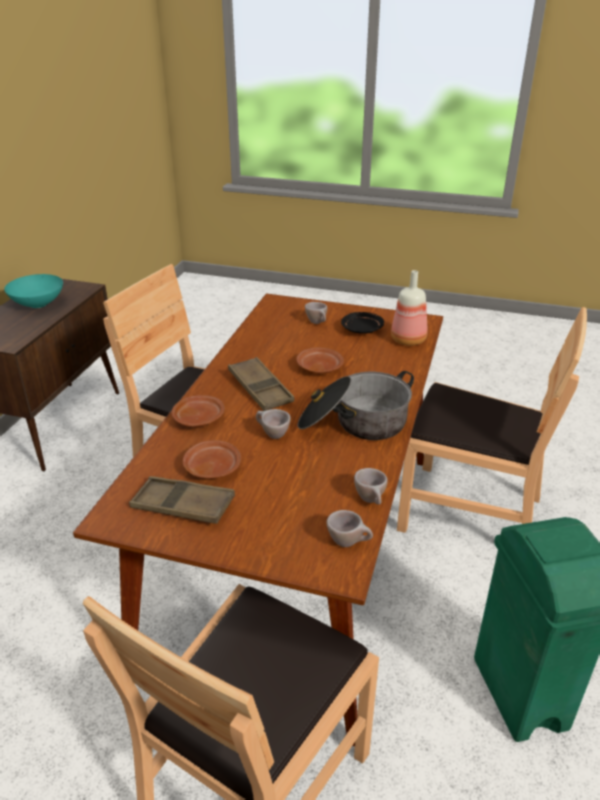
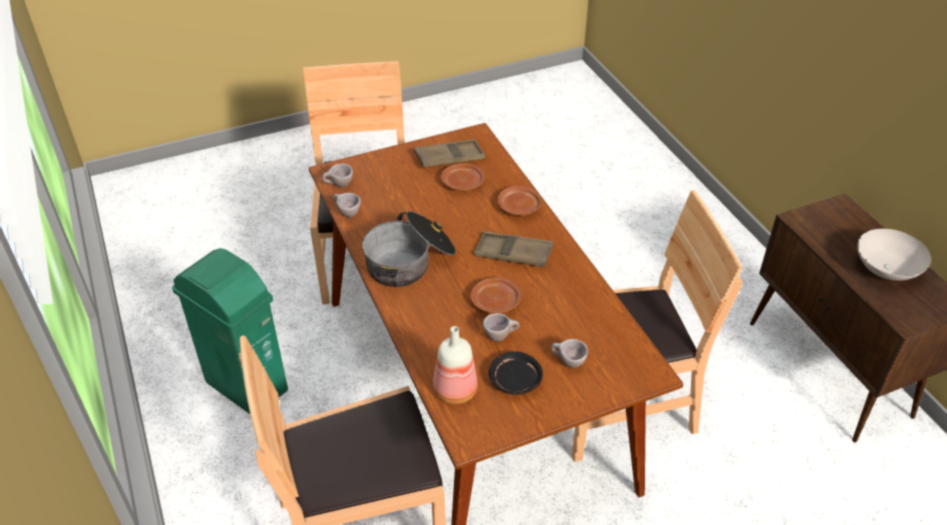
camera: 140 degrees right, 10 degrees up
turquoise bowl [4,274,63,308] -> white bowl [857,229,931,281]
beige cup [256,409,291,439] -> beige cup moved to [483,313,520,341]

